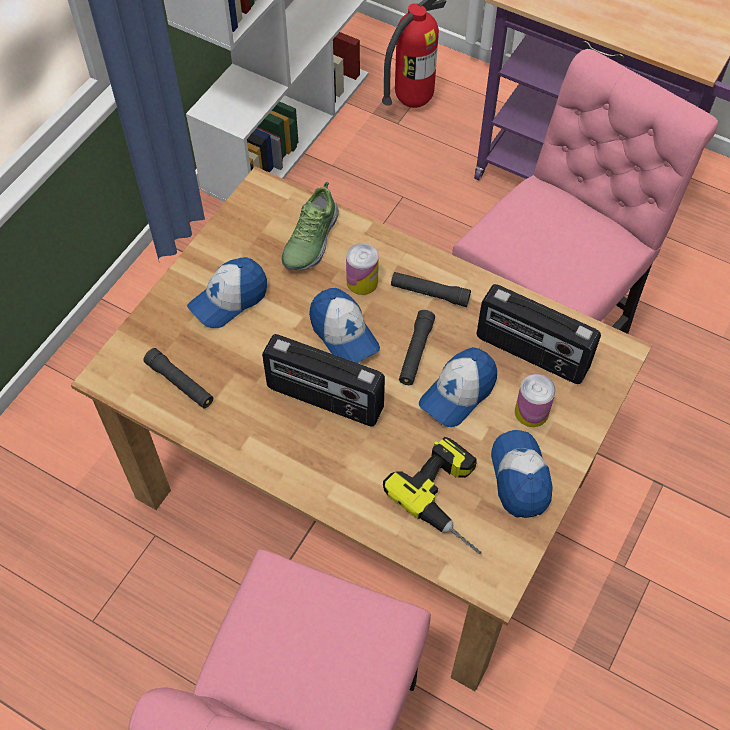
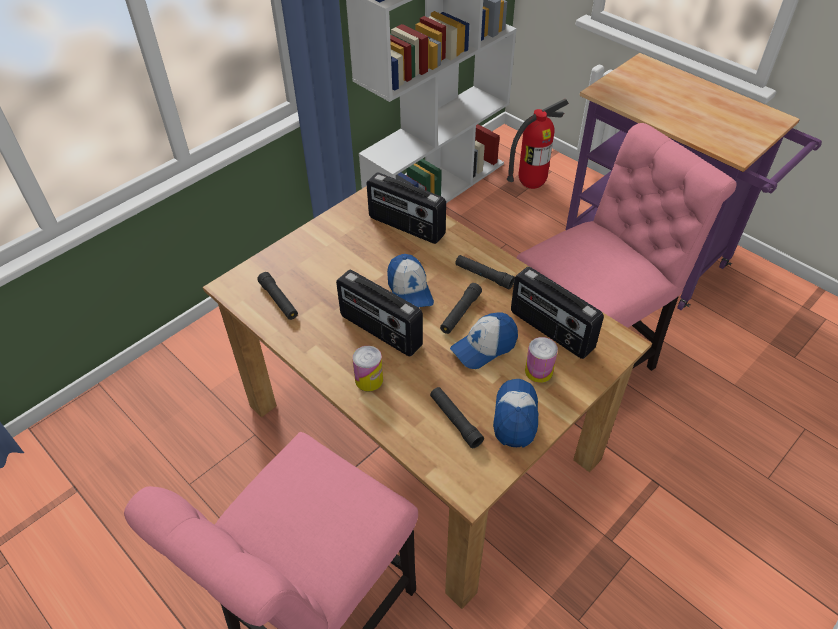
camera: 15 degrees right, 10 degrees down
cap [187,257,267,328] -> none
shoe [281,181,339,271] -> radio [366,172,446,244]
can [346,243,379,295] -> can moved to [352,346,383,392]
power drill [383,437,482,554] -> black flashlight [430,387,484,448]

